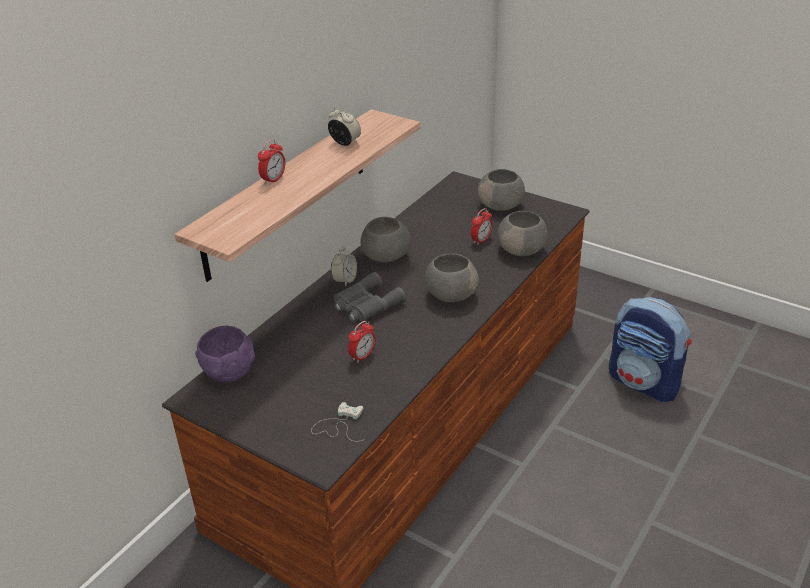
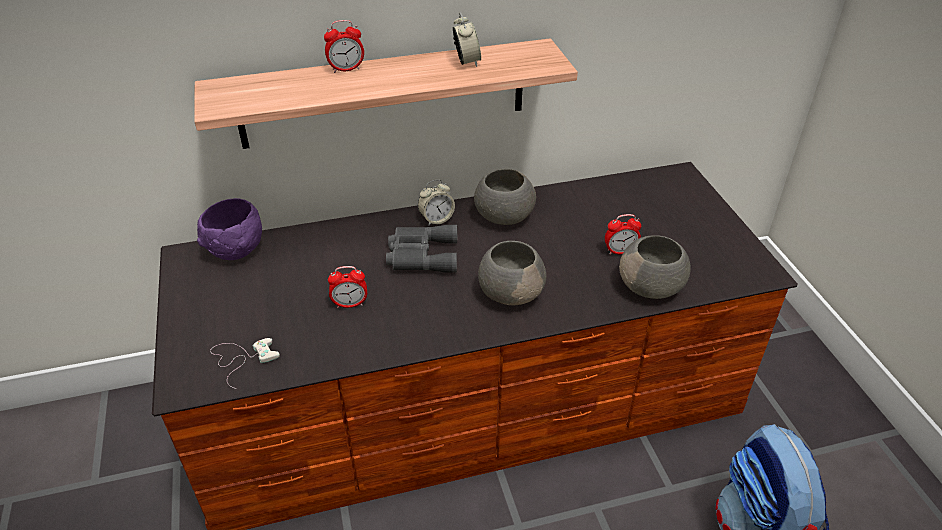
camera: 40 degrees right, 5 degrees up
grey bowl [478,169,525,211] -> none

